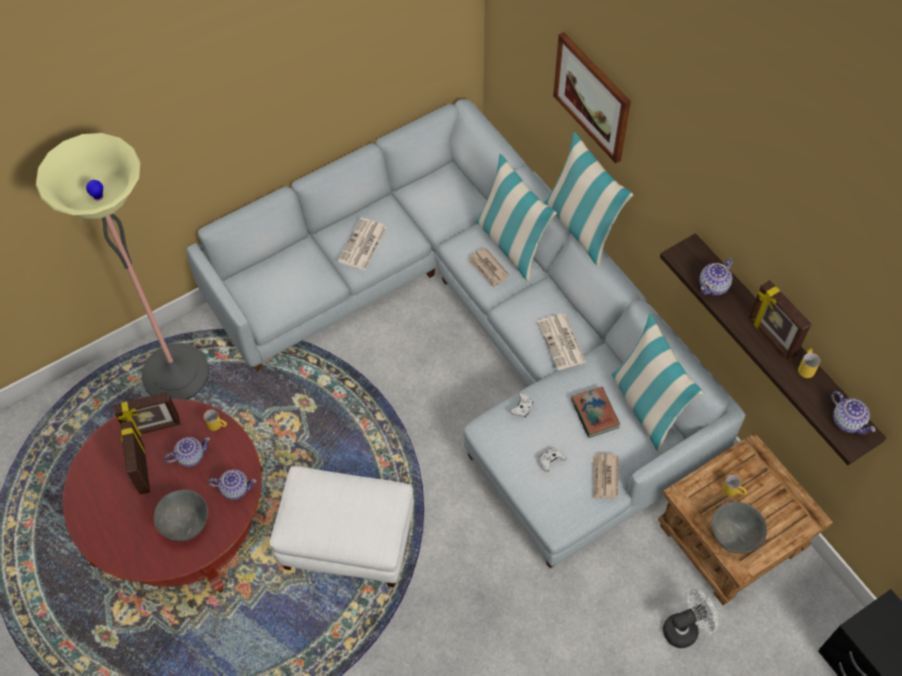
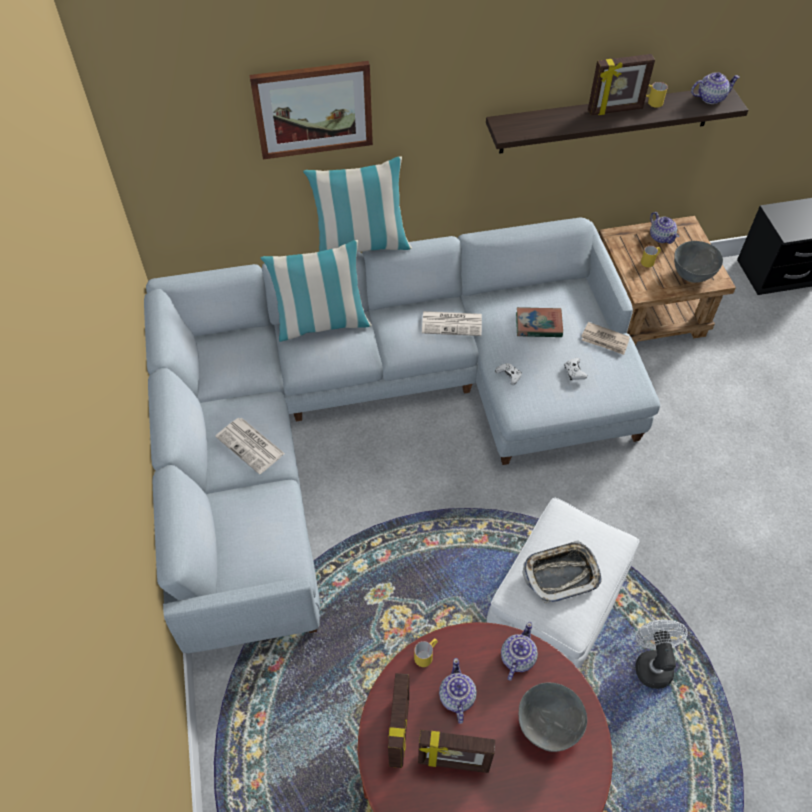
camera: 70 degrees left, 5 degrees down
floor lamp [36,133,209,400] -> none
newspaper [468,247,510,288] -> none
pillow [612,314,703,452] -> none
white fan [663,589,718,648] -> white fan moved to [635,620,688,689]
teapot [699,258,733,296] -> teapot moved to [650,212,679,244]
none -> tray [522,541,602,603]

